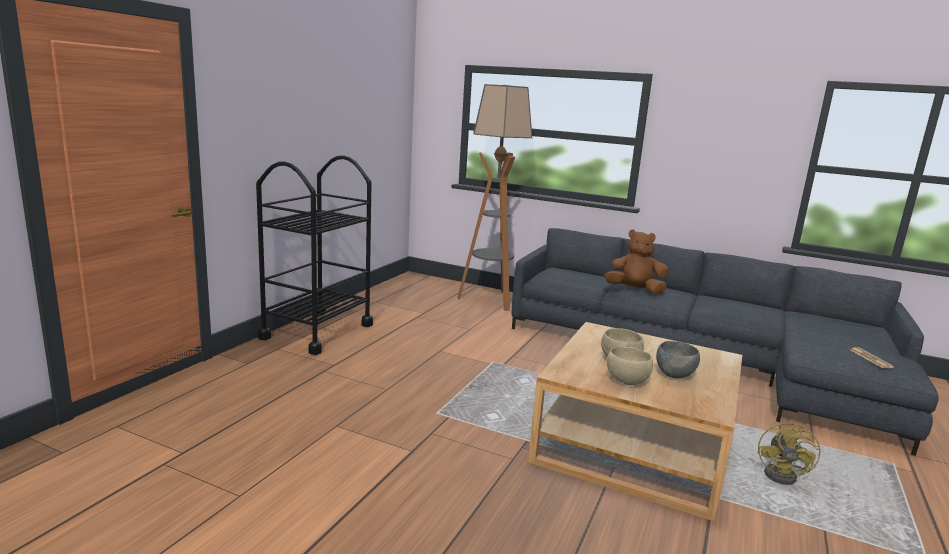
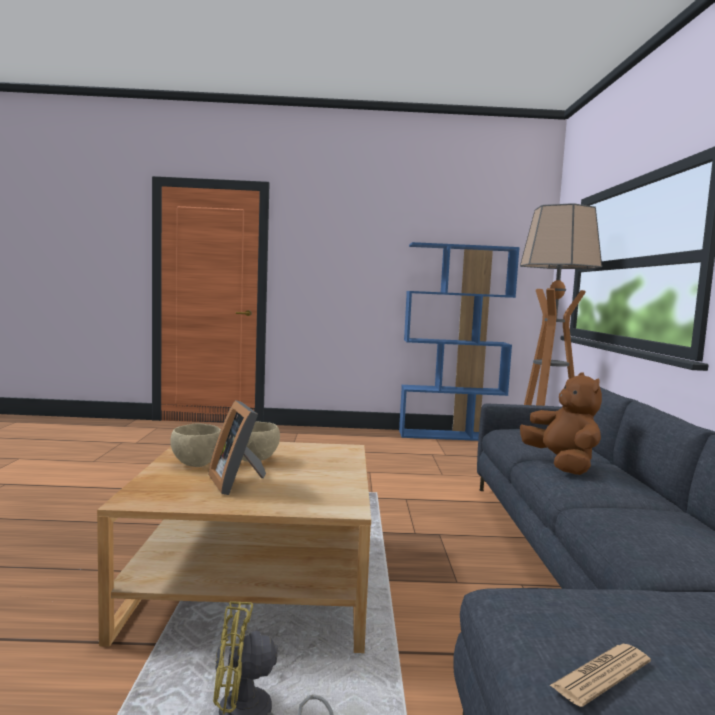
camera: 65 degrees right, 10 degrees down
black cart [256,155,373,355] -> none
grey bowl [656,341,700,378] -> picture frame [208,400,266,495]
none -> blue bookcase [399,242,520,441]

